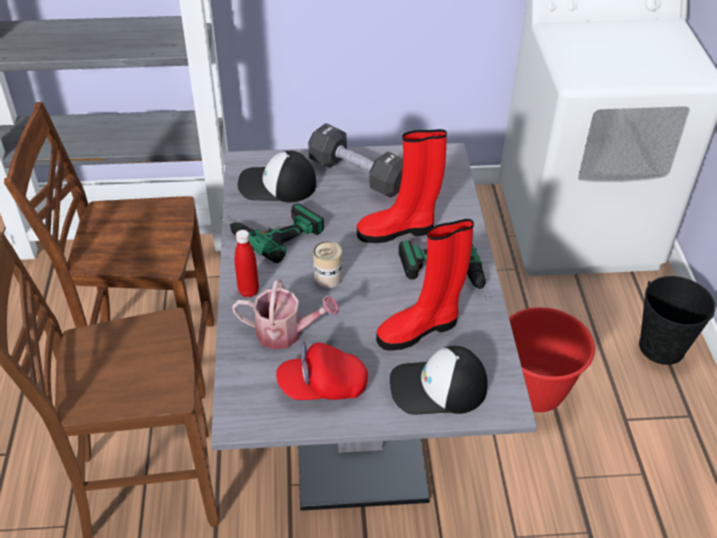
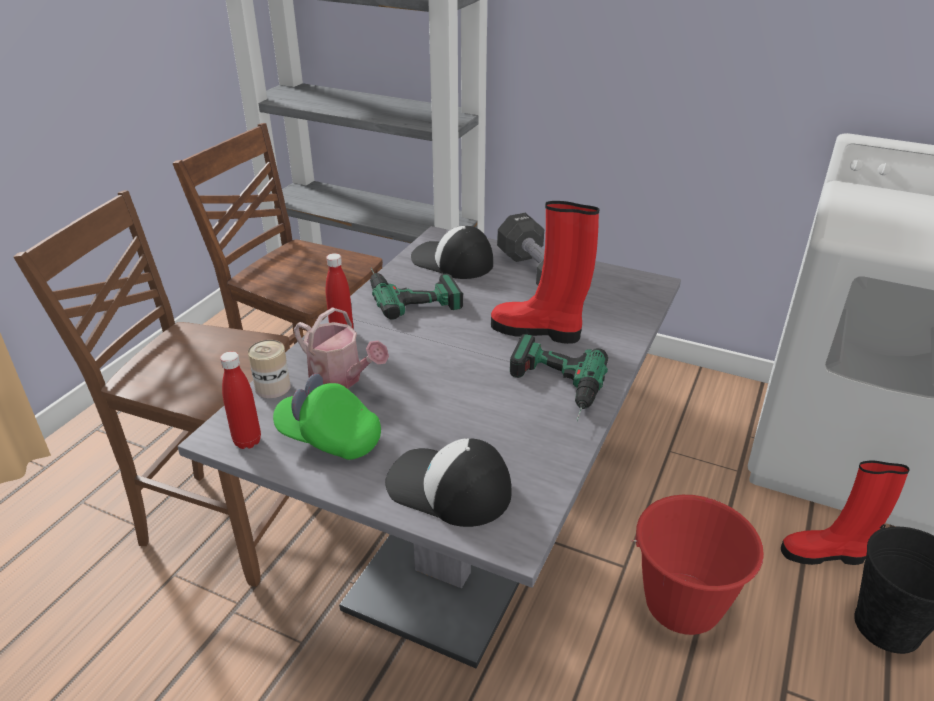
camera: 30 degrees right, 10 degrees down
red cap [276,342,368,400] -> green cap [273,373,381,460]
can [313,241,342,288] -> can moved to [248,340,291,399]
red boot [376,219,474,351] -> red boot moved to [781,460,910,565]
none -> red bottle [220,351,261,449]

